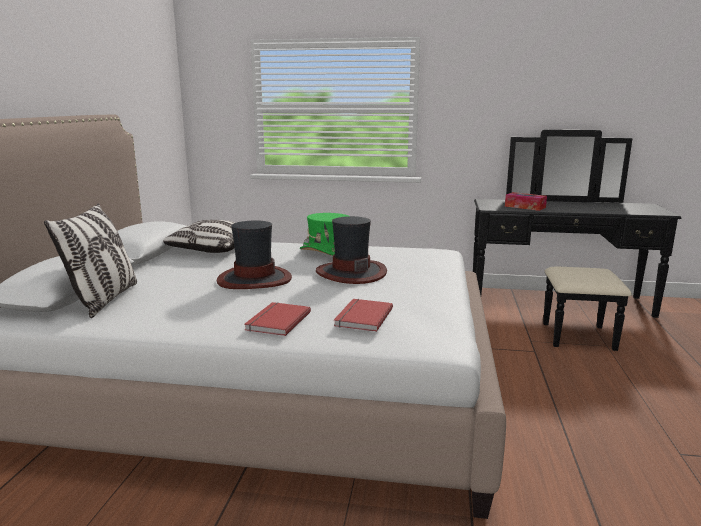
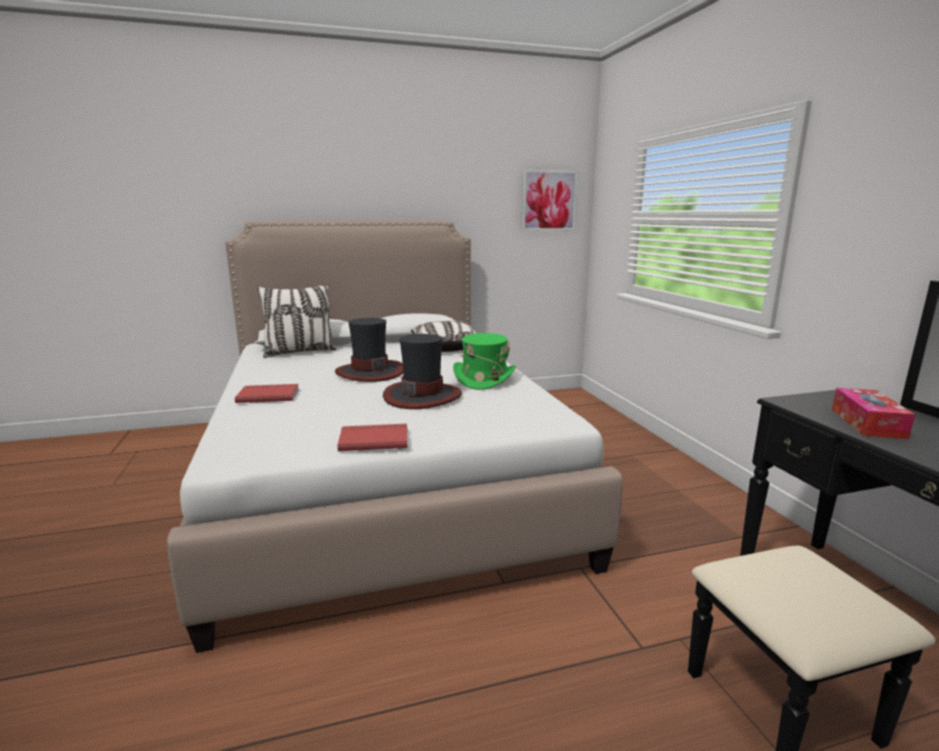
camera: 65 degrees right, 0 degrees up
red book [334,299,393,332] -> red book moved to [337,424,407,451]
none -> picture [521,170,578,231]

